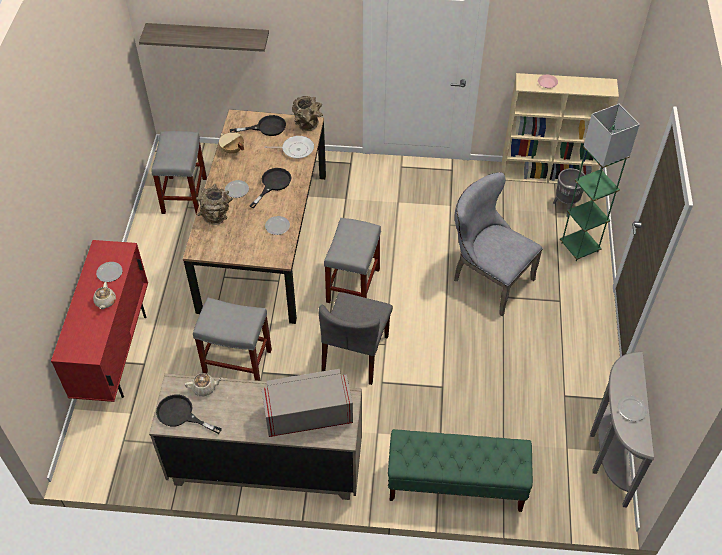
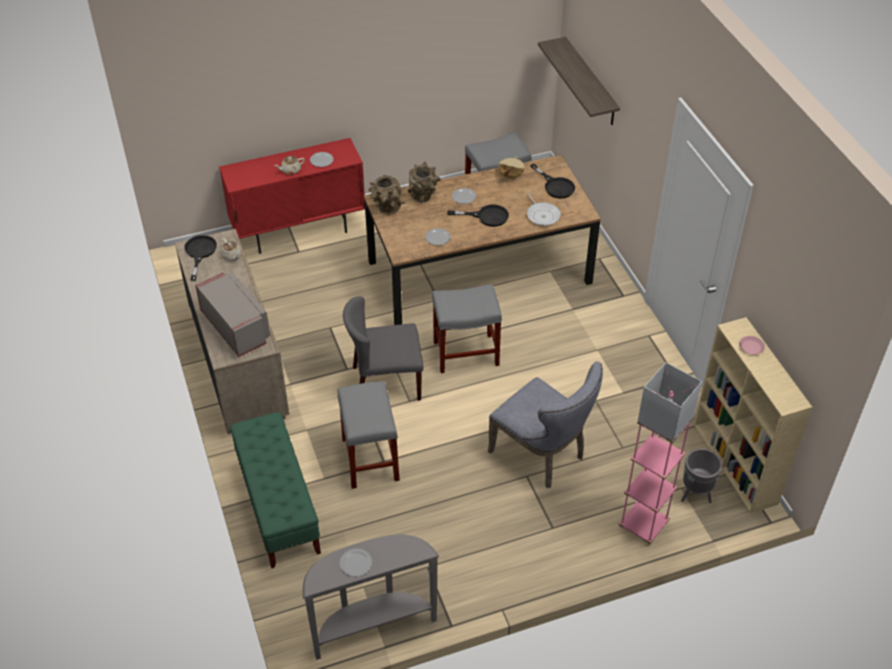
camera: 65 degrees right, 5 degrees down
grey stool [193,298,272,381] -> grey stool moved to [338,381,400,489]
brown vase [292,96,323,131] -> brown vase moved to [368,175,405,215]
grey chair [454,172,543,316] -> grey chair turned 120 degrees clockwise [488,361,603,488]
green floor lamp [560,104,640,261] -> pink floor lamp [618,362,702,545]

